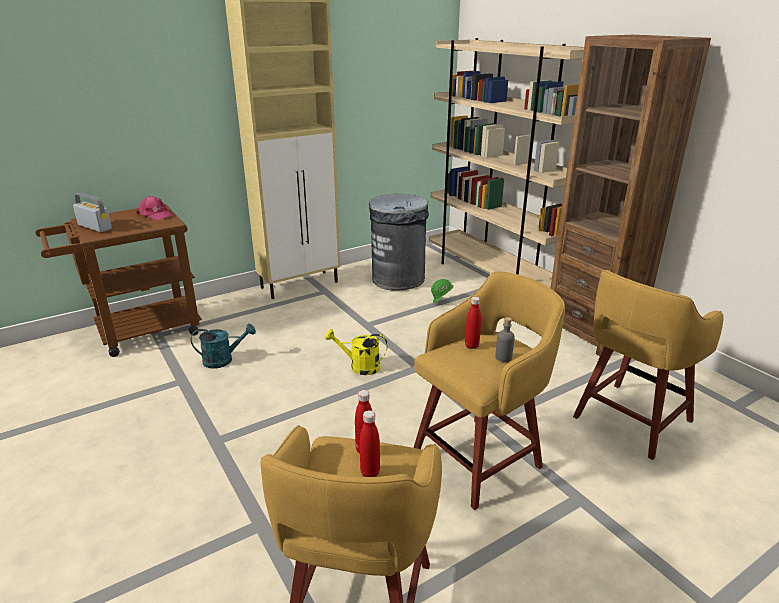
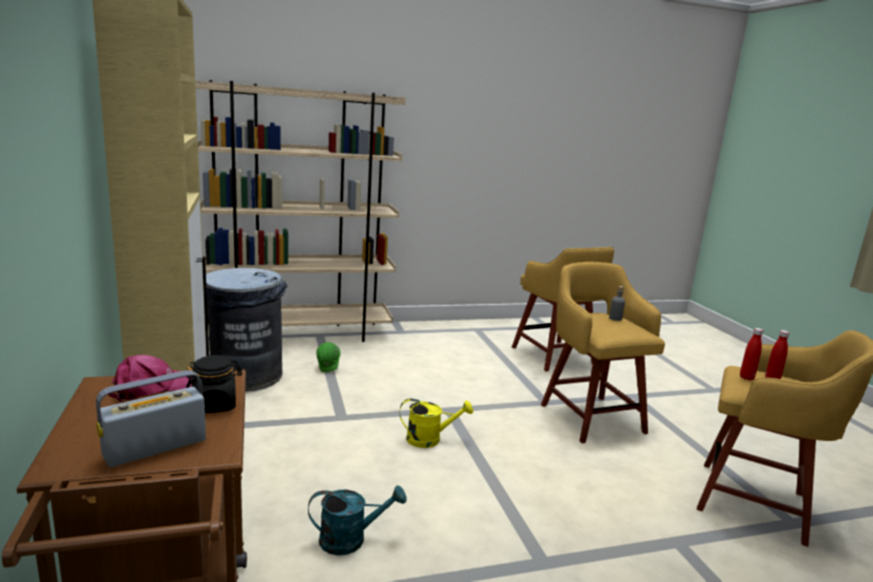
camera: 75 degrees left, 10 degrees down
turquoise watering can [191,323,256,369] -> turquoise watering can turned 75 degrees clockwise [308,485,407,555]
yellow watering can [325,329,388,375] -> yellow watering can turned 120 degrees counterclockwise [400,399,473,448]
red bottle [465,297,481,349] -> none
brown bookcase [551,35,711,356] -> none
none -> black jar [186,355,242,413]

